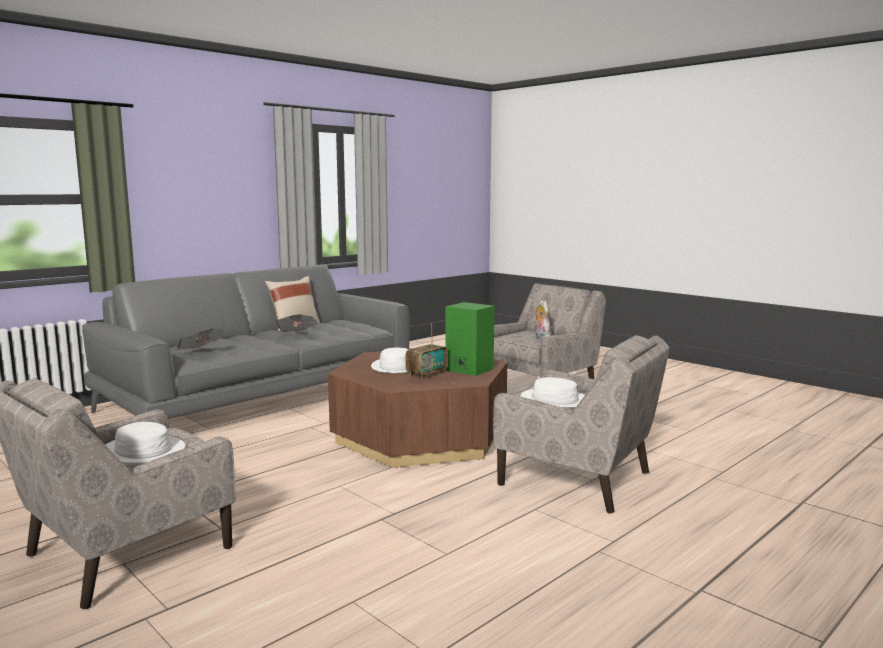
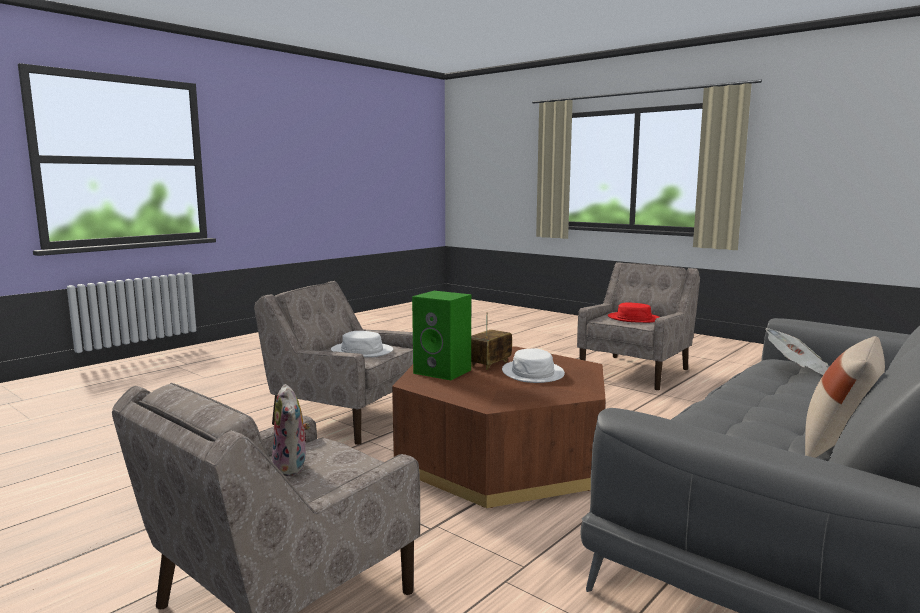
camera: 175 degrees right, 0 degrees up
white hat [105,422,185,464] -> red hat [608,303,659,323]
newspaper [275,315,318,331] -> none

